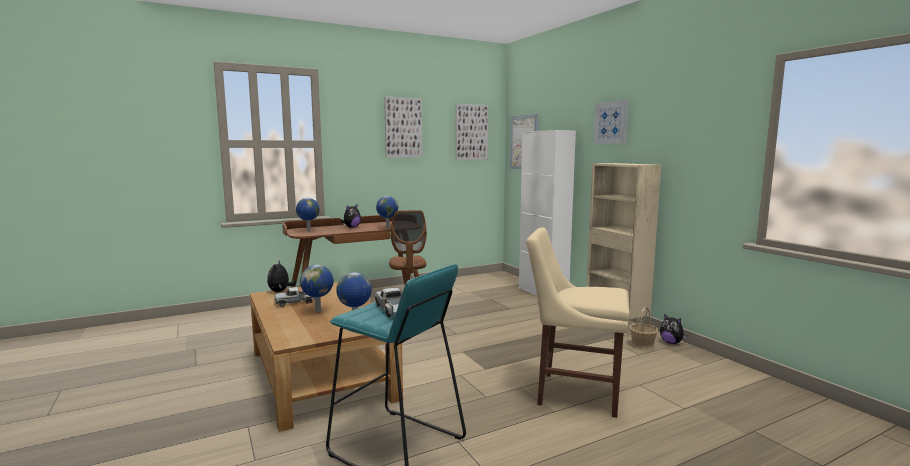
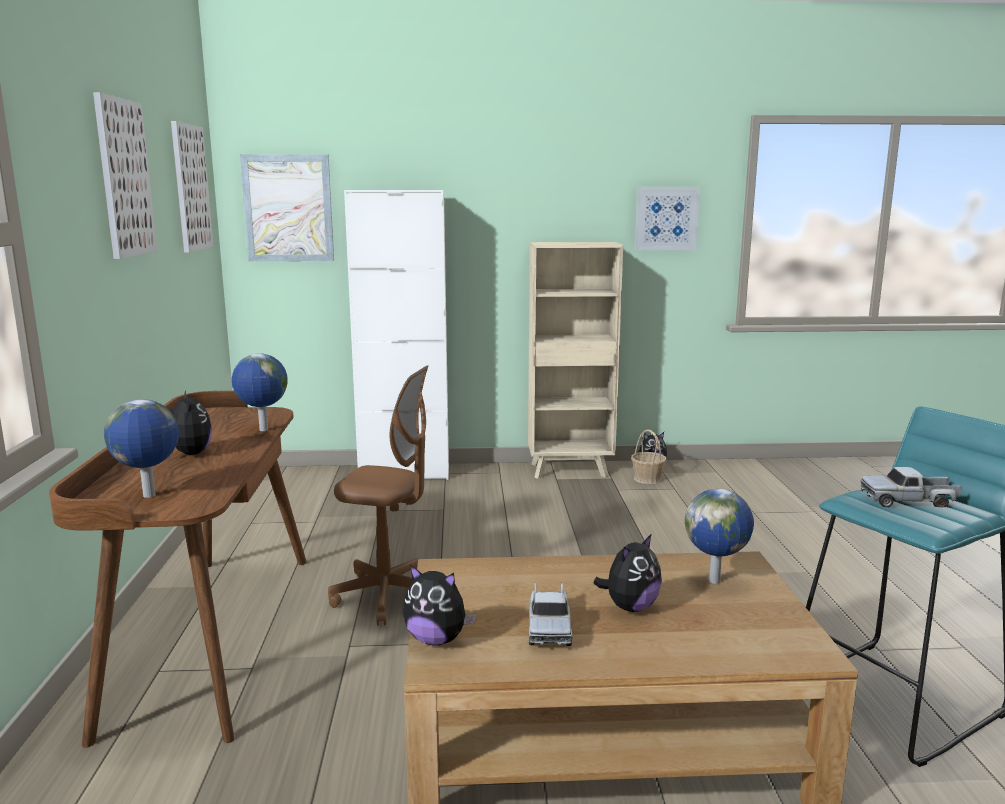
camera: 65 degrees left, 5 degrees up
globe [300,265,334,312] -> plush toy [593,533,662,612]
beige chair [526,227,630,418] -> none
picture [594,100,629,144] -> picture moved to [635,187,700,250]

